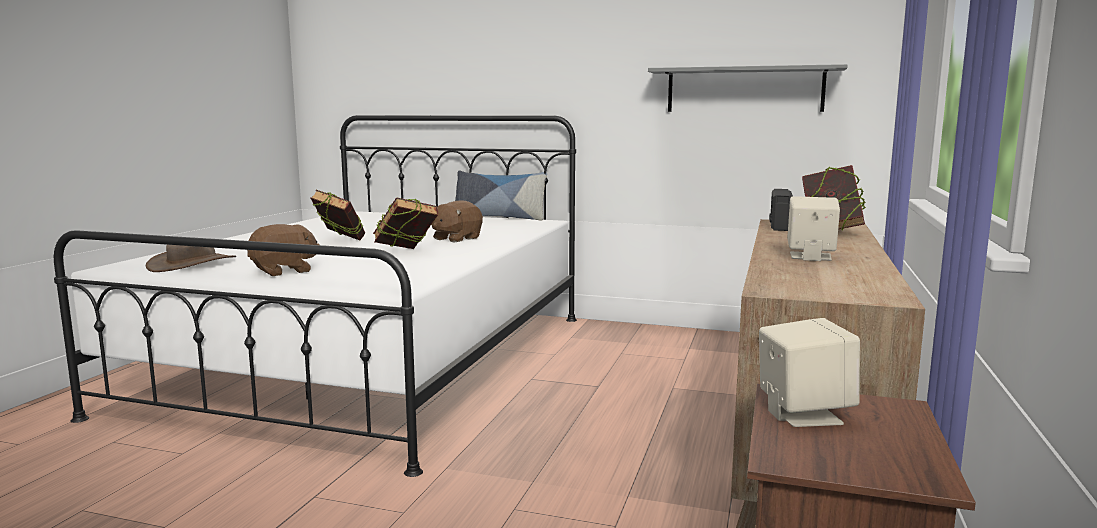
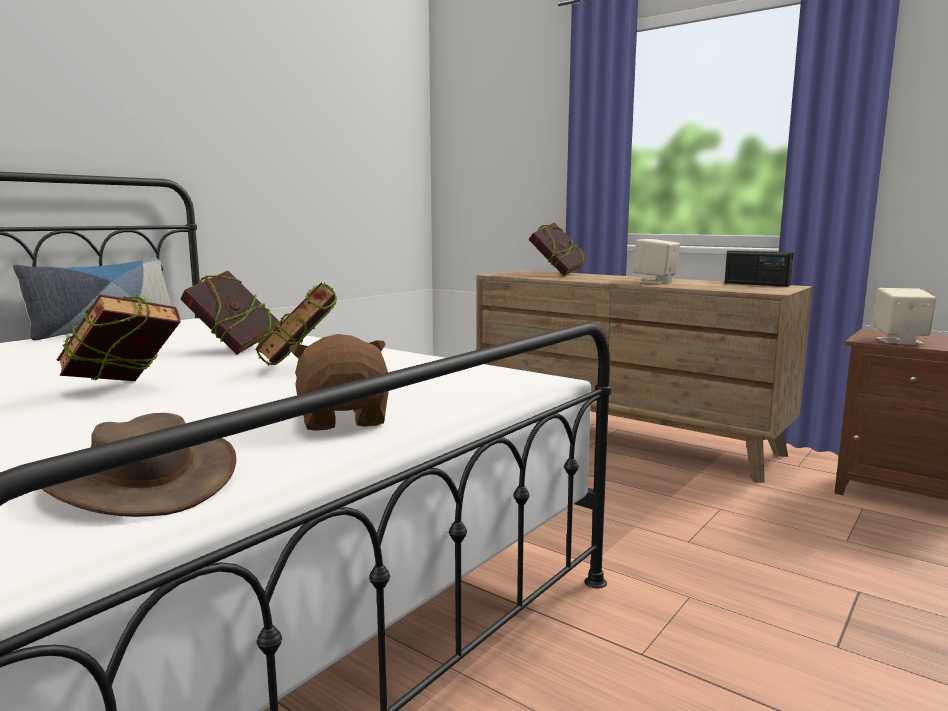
camera: 70 degrees left, 0 degrees up
brown plush toy [431,200,483,242] -> book [181,270,280,355]
grey shelf [648,64,848,112] -> none
radio [769,189,793,231] -> radio moved to [725,250,794,287]

